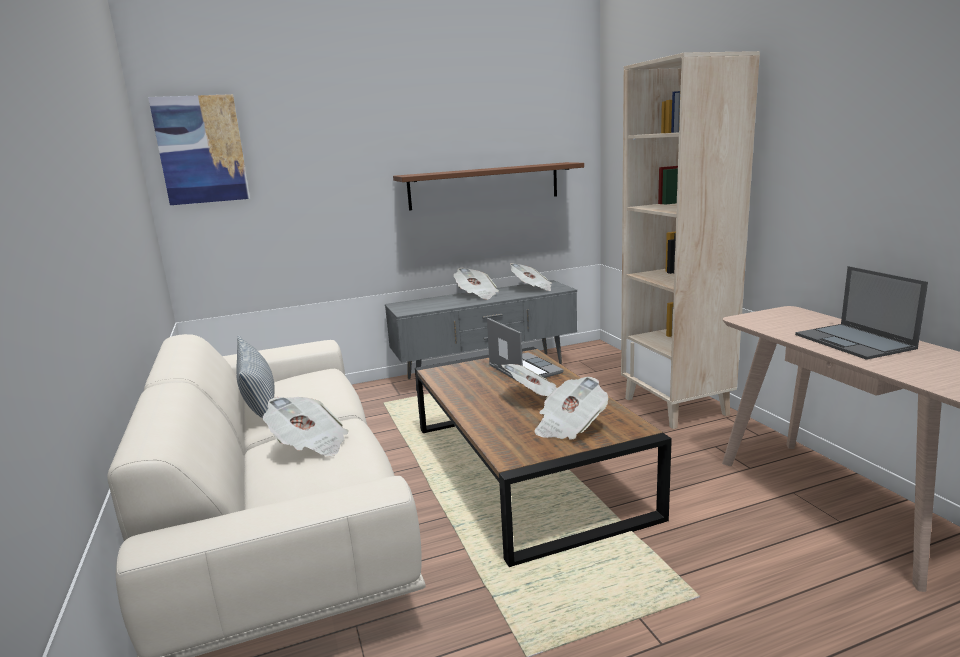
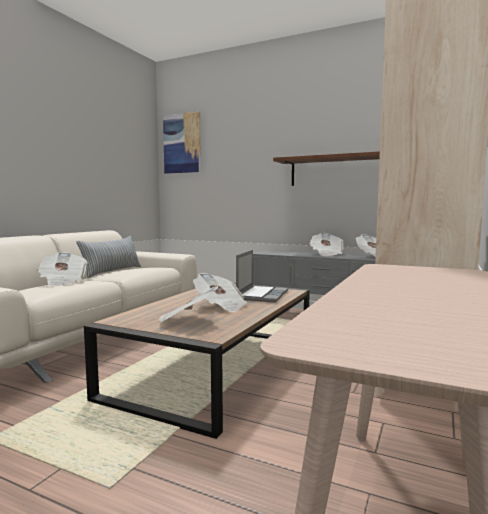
camera: 45 degrees right, 10 degrees down
laptop [795,266,928,360] -> none

